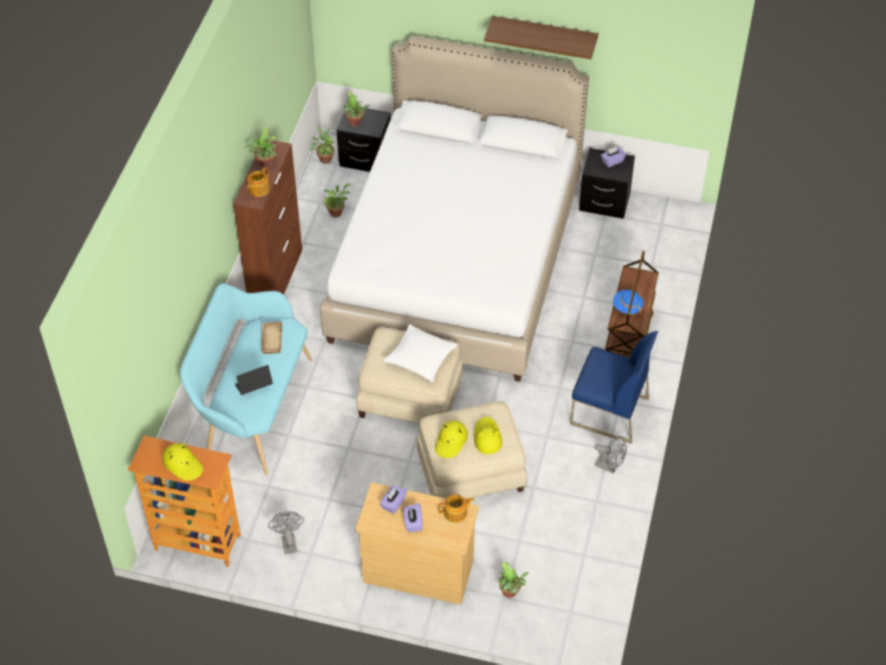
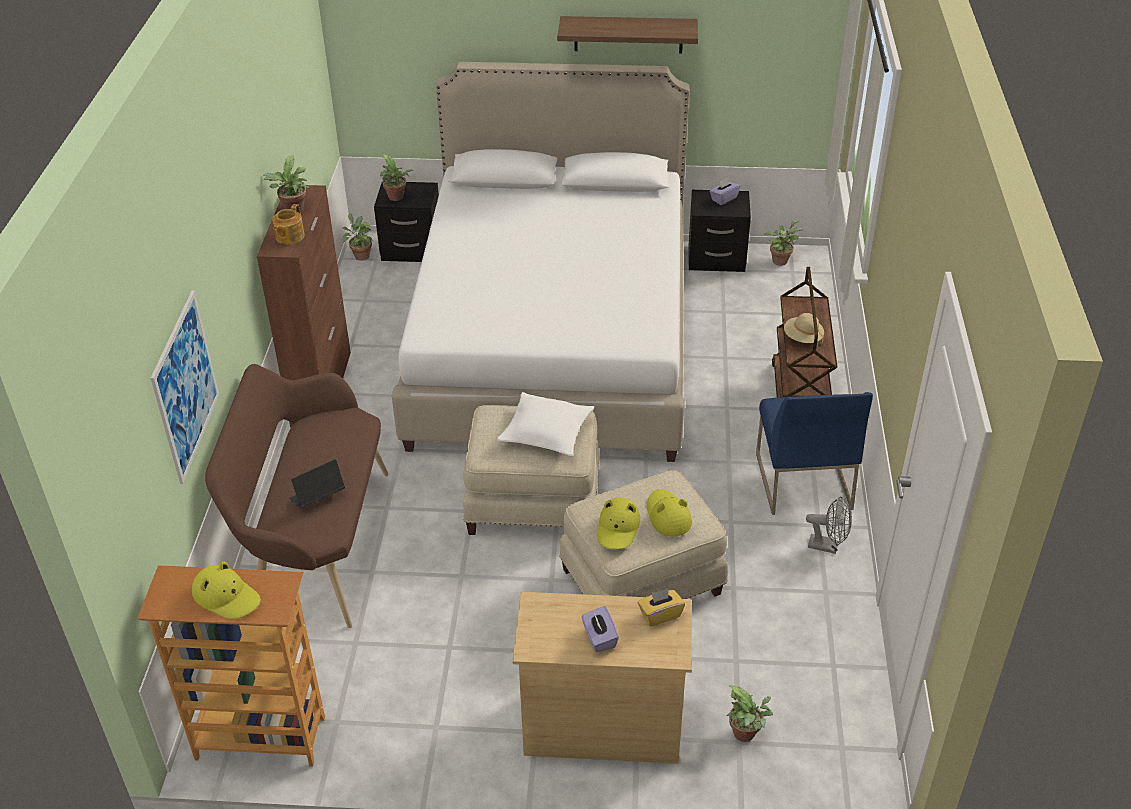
camera: 10 degrees left, 10 degrees down
turquoise bench [180,283,312,475] -> brown bench [205,364,388,628]
beige tray [261,321,282,354] -> none
grey fan [268,512,304,554] -> none
potted plant [323,183,351,217] -> potted plant moved to [764,220,803,266]
purple tissue box [380,485,407,514] -> none
teapot [438,494,474,523] -> yellow tissue box [638,589,685,627]
blue chair [570,331,658,444] -> blue chair turned 75 degrees clockwise [756,392,873,515]
blue hat [613,290,643,314] -> beige hat [784,313,824,344]
none -> picture [151,290,219,484]

